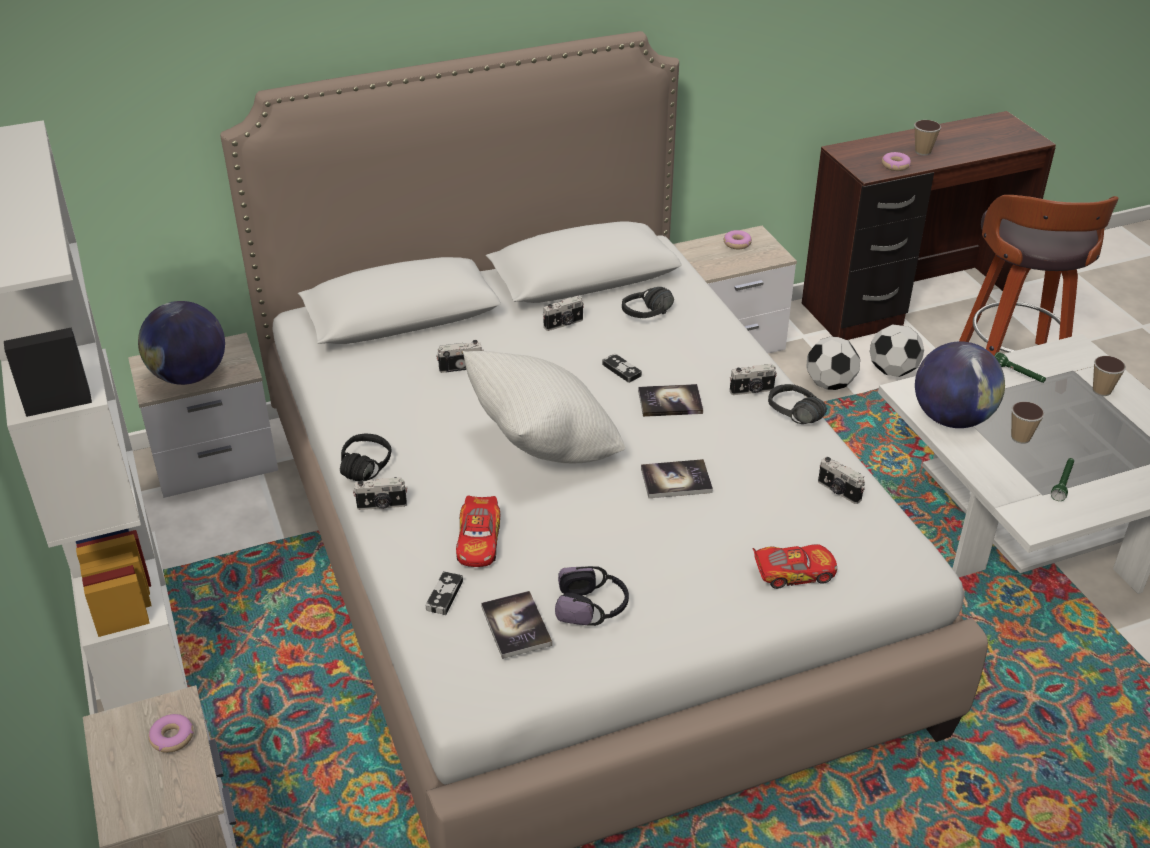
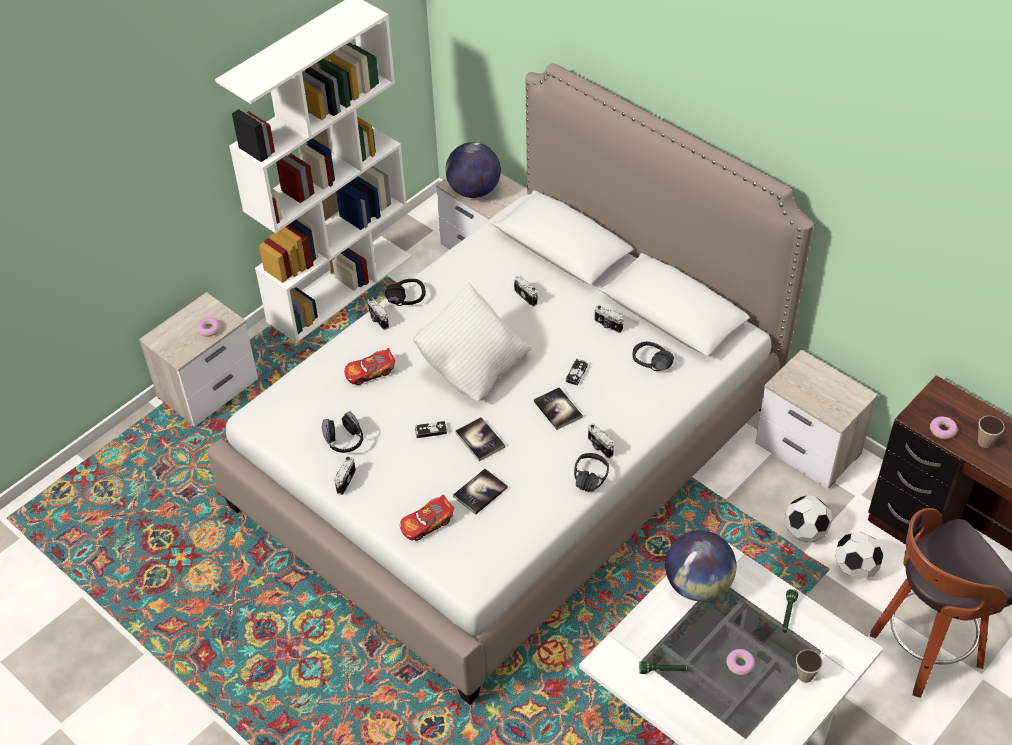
camera: 65 degrees right, 10 degrees up
game controller [426,571,463,615] -> game controller moved to [415,421,447,438]
book [481,591,552,659] -> book moved to [453,469,508,515]
donut [724,230,752,249] -> donut moved to [727,649,755,675]
toy car [753,544,837,589] -> toy car turned 90 degrees clockwise [400,494,454,541]
camera [818,457,865,504] -> camera moved to [334,457,356,495]
cup [1011,402,1045,444] -> none

